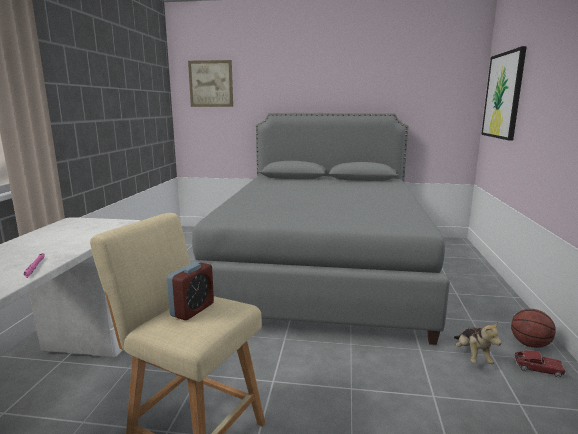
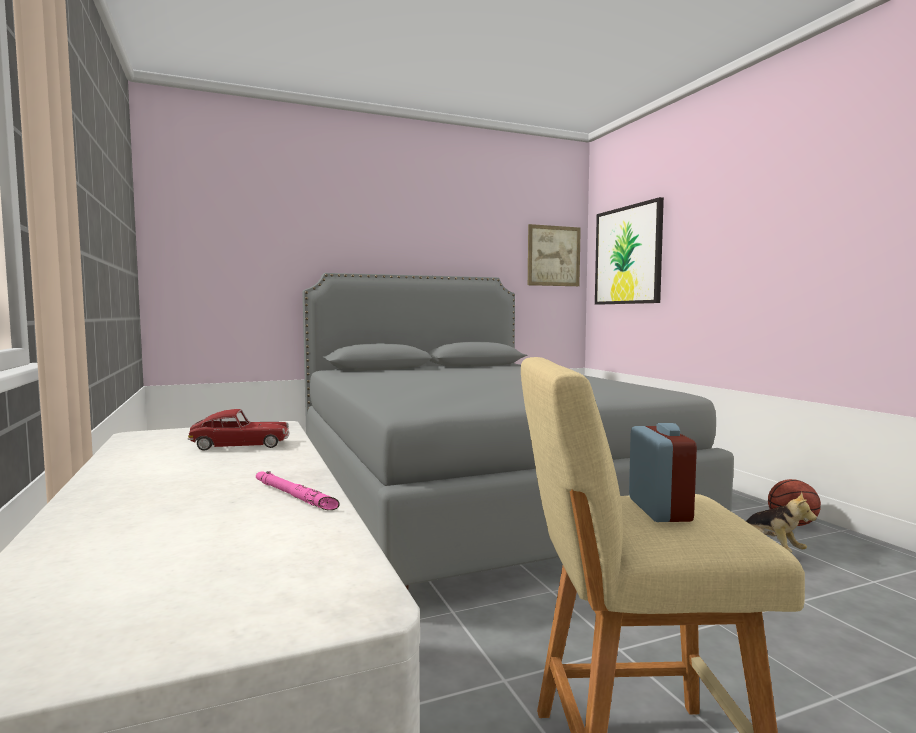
camera: 30 degrees left, 10 degrees down
picture [188,60,233,107] -> picture moved to [528,224,581,286]
toy car [514,350,566,377] -> toy car moved to [187,409,290,450]

